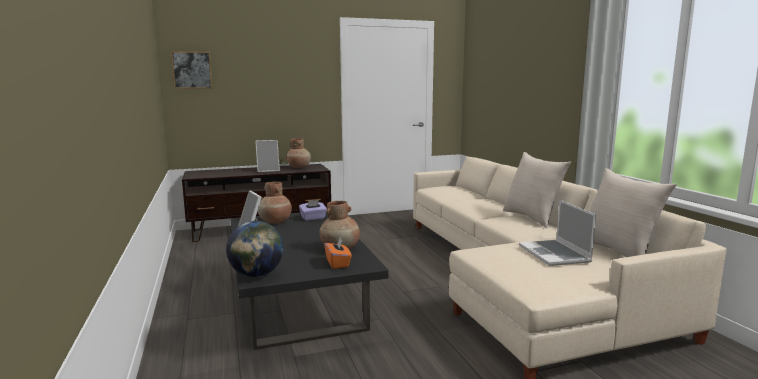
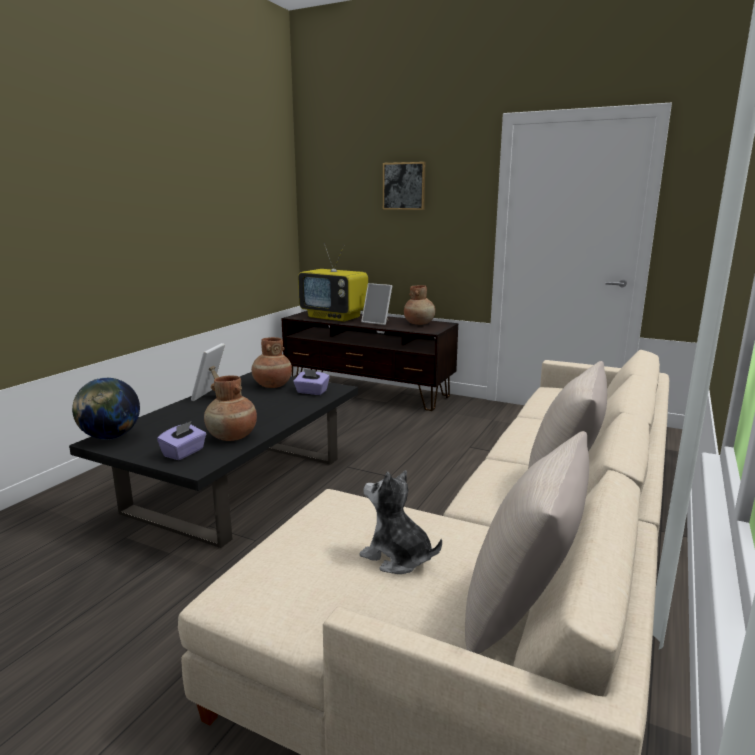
camera: 45 degrees right, 5 degrees up
picture [171,51,213,89] -> picture moved to [383,162,425,210]
orange tissue box [324,238,352,269] -> purple tissue box [157,421,206,460]
laptop [519,200,596,266] -> plush toy [359,470,442,574]
none -> television [298,243,368,322]

